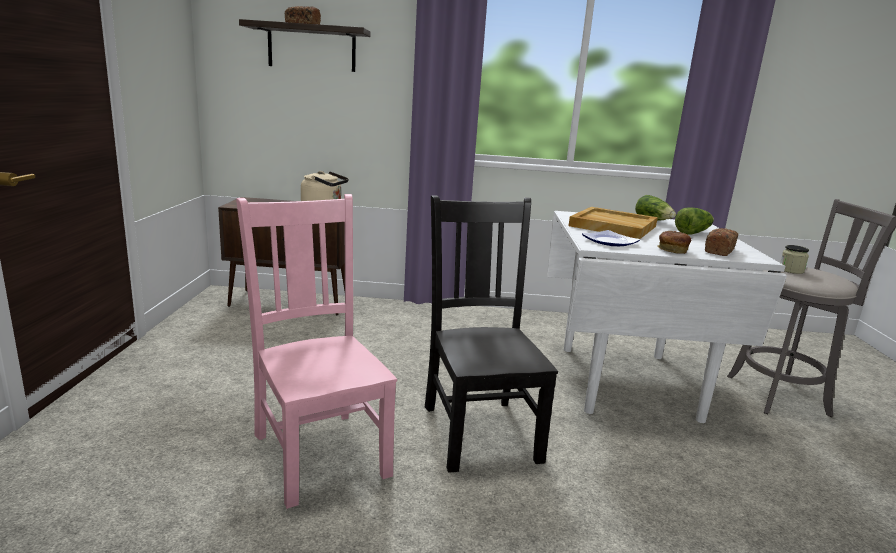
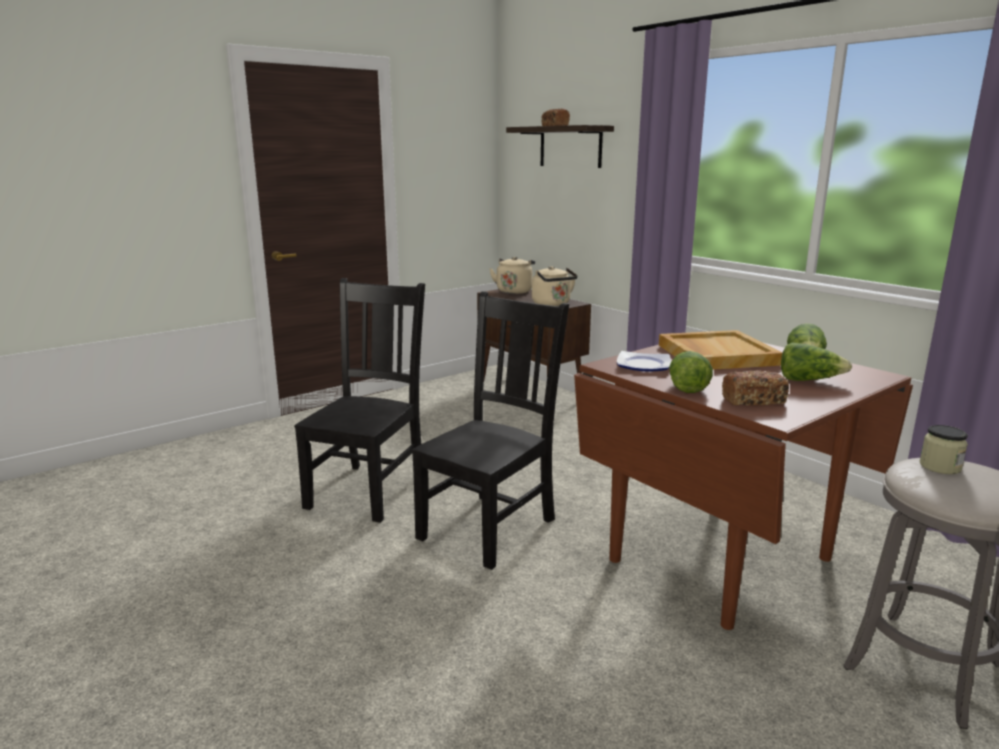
camera: 50 degrees right, 0 degrees up
pink chair [236,194,397,509] -> black chair [294,278,425,523]
white dining table [547,211,787,423] -> brown dining table [574,342,913,630]
bread [658,231,691,254] -> lettuce [669,351,713,393]
none -> beige kettle [489,257,535,294]

